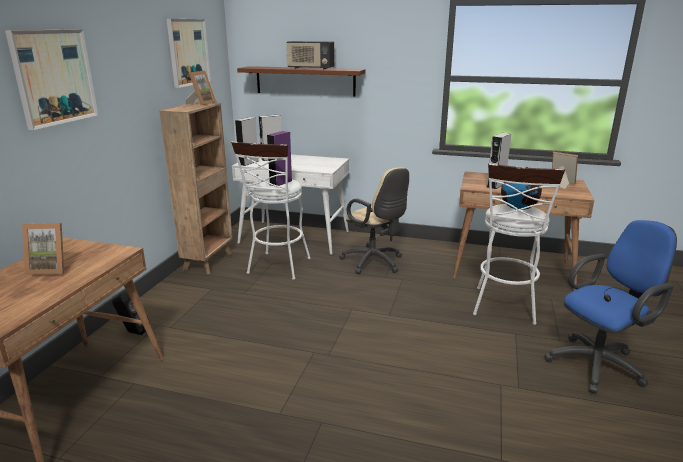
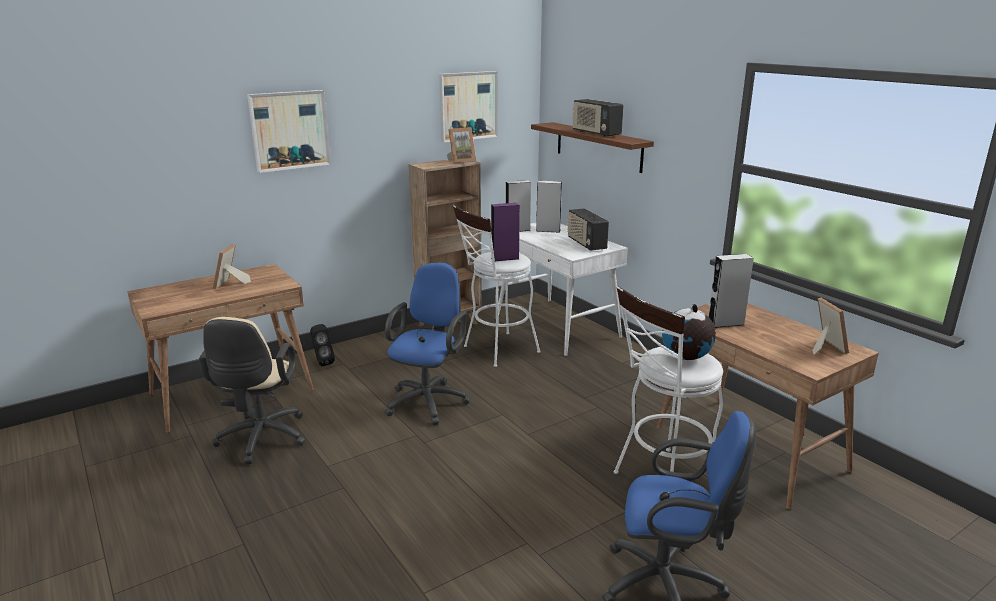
camera: 40 degrees right, 0 degrees up
picture frame [22,223,64,275] -> picture frame turned 60 degrees clockwise [213,244,251,289]
beige office chair [339,167,409,274] -> beige office chair moved to [199,317,305,464]
none -> blue office chair [385,263,470,425]
none -> radio [567,208,609,251]

